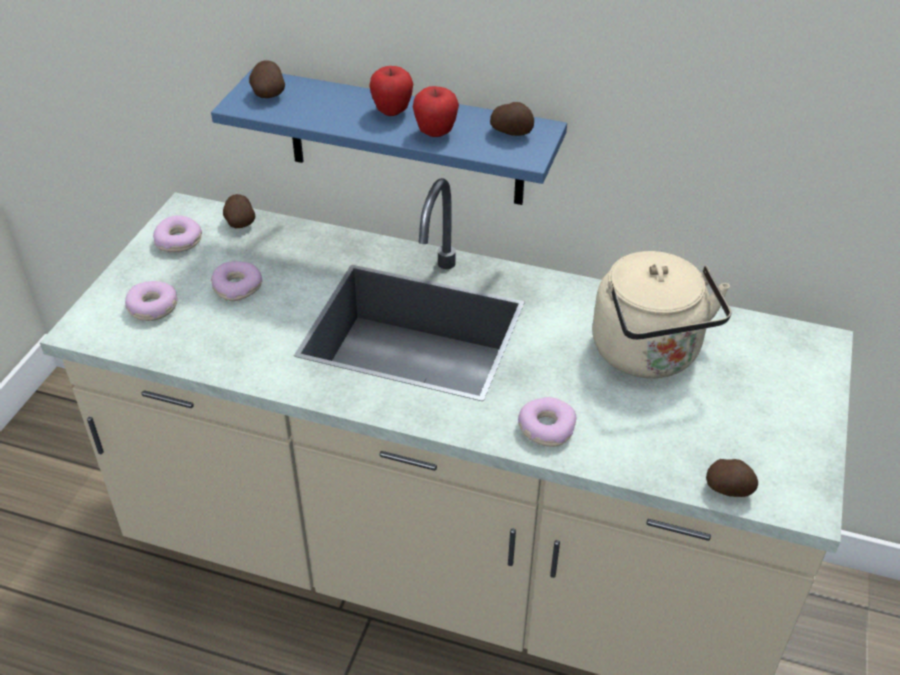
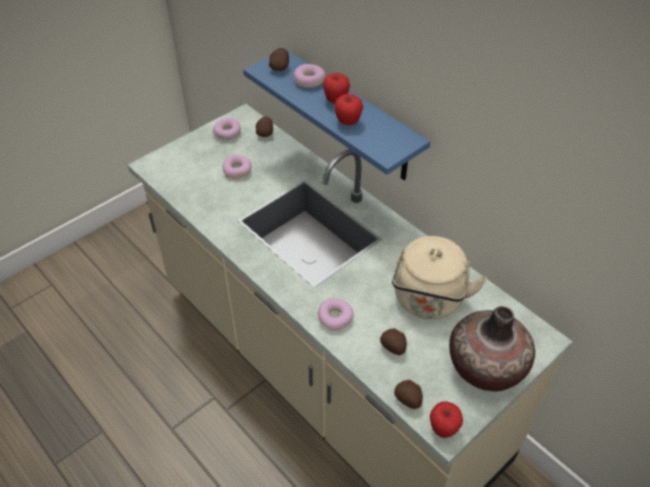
camera: 30 degrees right, 5 degrees up
donut [125,281,178,321] -> donut moved to [293,64,326,88]
potato [490,102,534,136] -> potato moved to [380,328,407,355]
none -> apple [430,402,463,438]
none -> vase [449,306,535,391]

